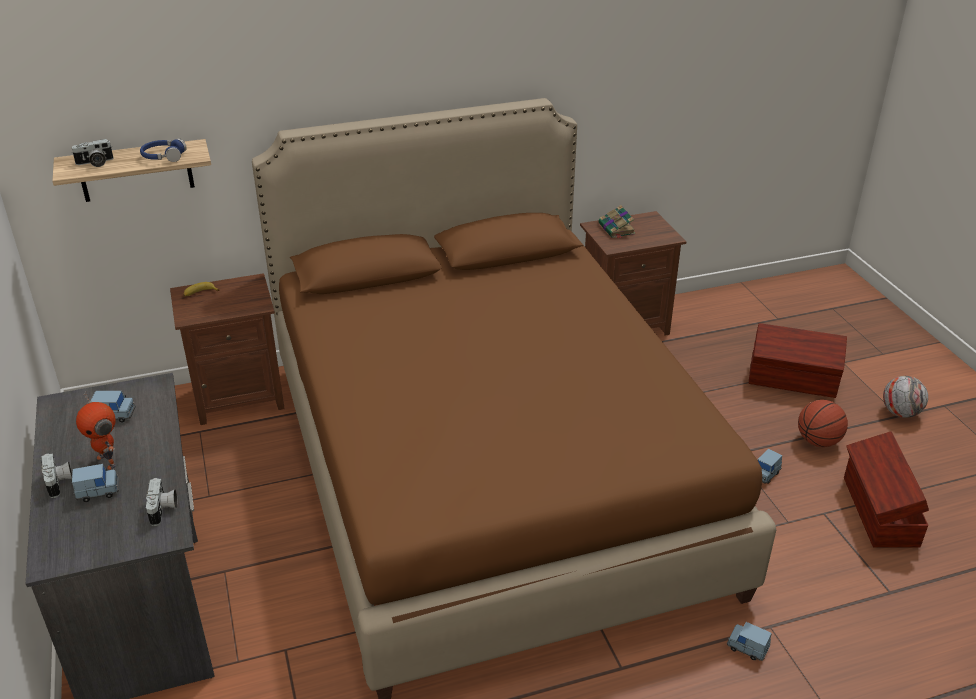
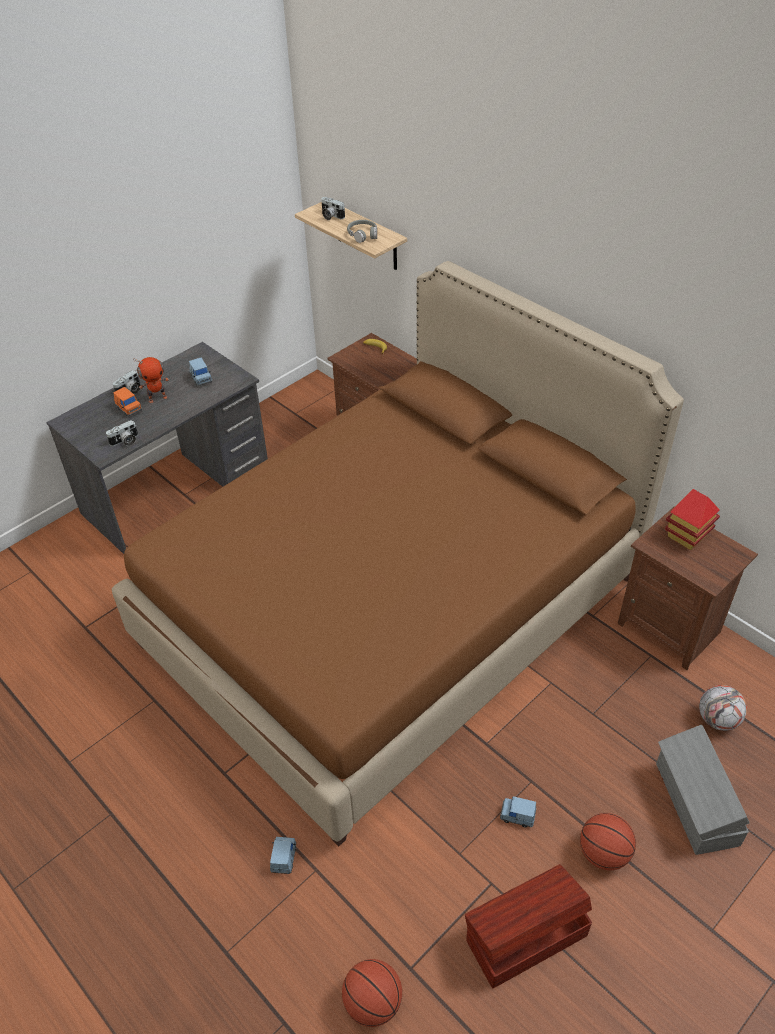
camera: 65 degrees right, 10 degrees up
blue toy car [72,464,119,502] -> orange toy car [113,387,142,416]
toy robot [76,391,116,470] -> toy robot turned 135 degrees counterclockwise [135,357,169,403]
blue headphones [140,138,187,162] -> grey headphones [347,220,377,243]
book [598,205,635,239] -> toy house [665,489,720,550]
brown storage box [749,323,847,398] -> grey storage box [656,725,750,855]
football [883,376,928,418] -> football moved to [699,685,747,731]
none -> basketball [342,959,402,1027]

